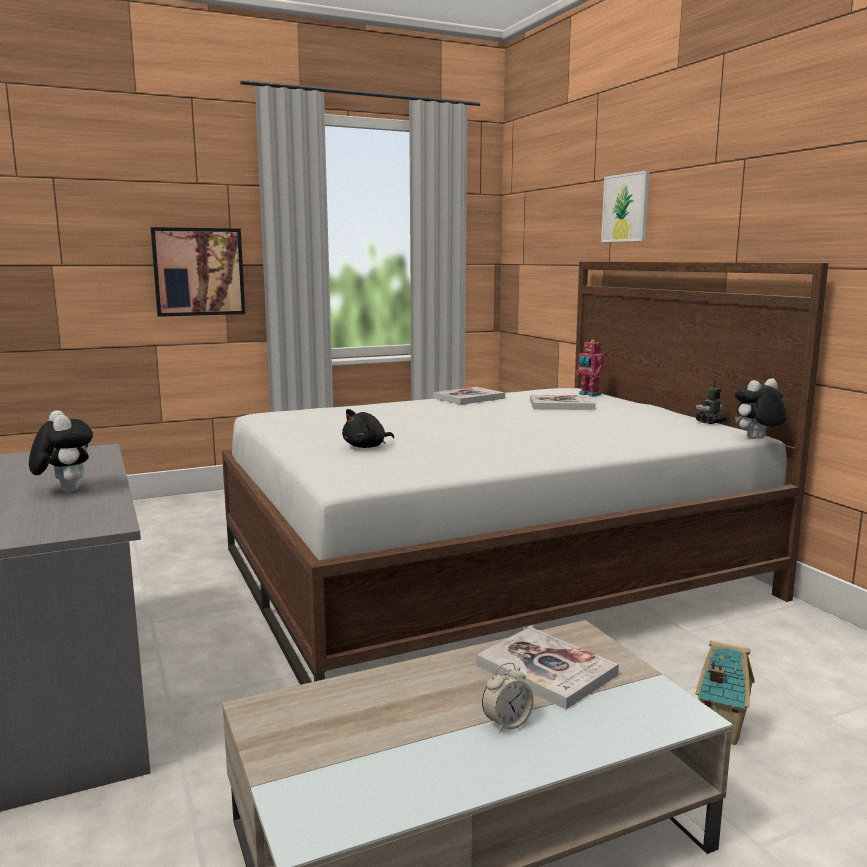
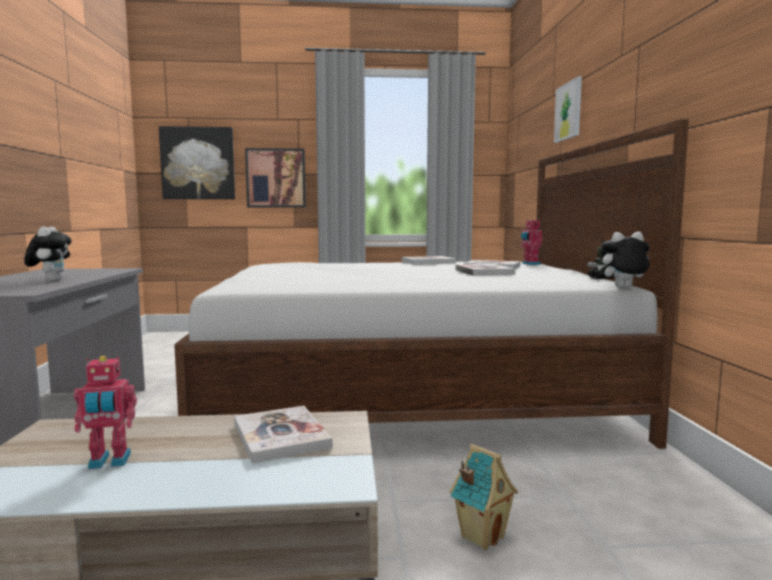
camera: 20 degrees right, 5 degrees down
black plush toy [342,409,394,448] -> none
alarm clock [482,662,534,733] -> none
none -> toy robot [74,356,137,469]
none -> picture [159,126,235,199]
none -> book [455,264,515,276]

